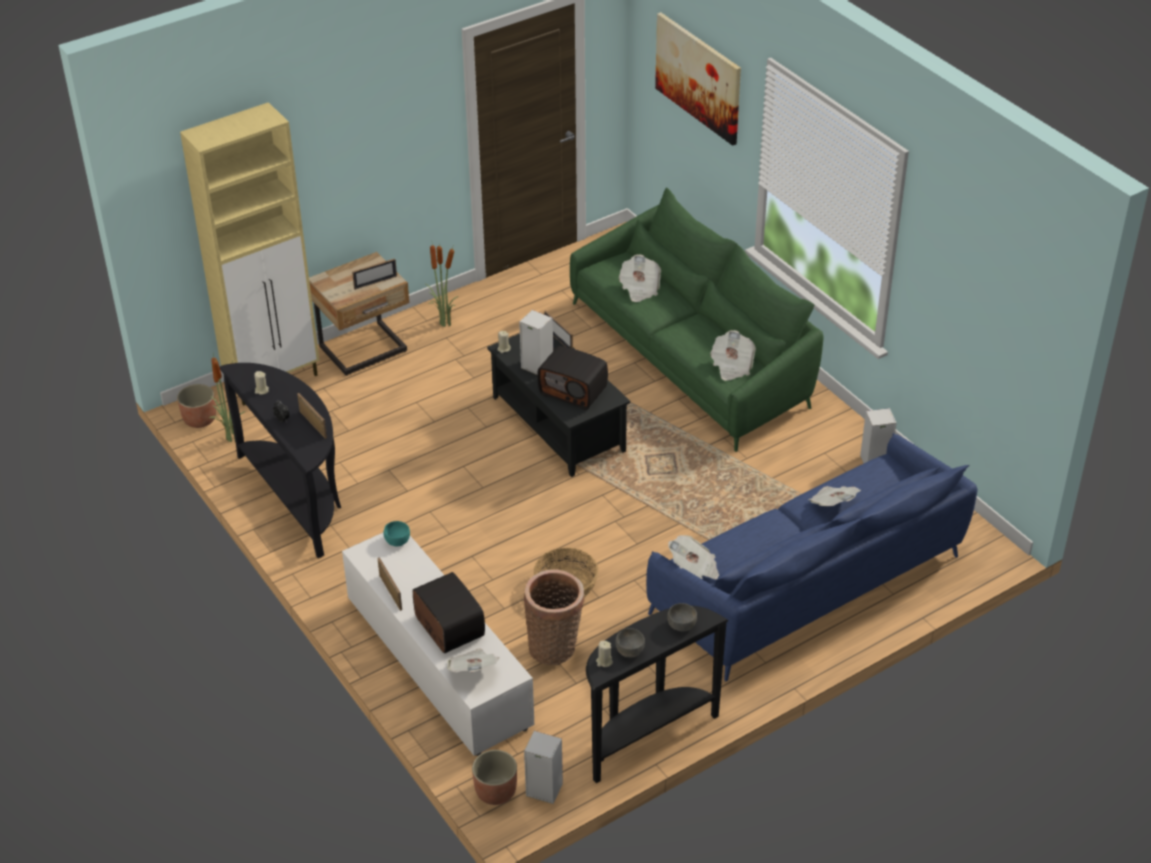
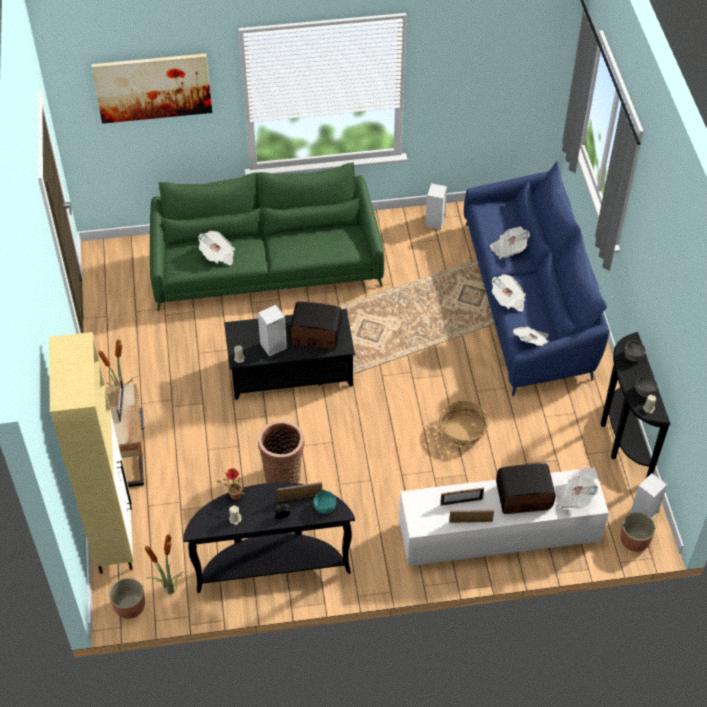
camera: 65 degrees left, 10 degrees up
turquoise bowl [384,521,410,546] -> turquoise bowl moved to [313,491,336,514]
basket [524,569,584,665] -> basket moved to [258,420,304,483]
radio [537,346,608,410] -> radio turned 135 degrees counterclockwise [289,302,342,349]
picture frame [545,311,573,349] -> picture frame moved to [440,487,484,506]
newspaper [710,330,756,381] -> newspaper moved to [492,274,526,312]
none -> potted plant [216,468,244,500]

